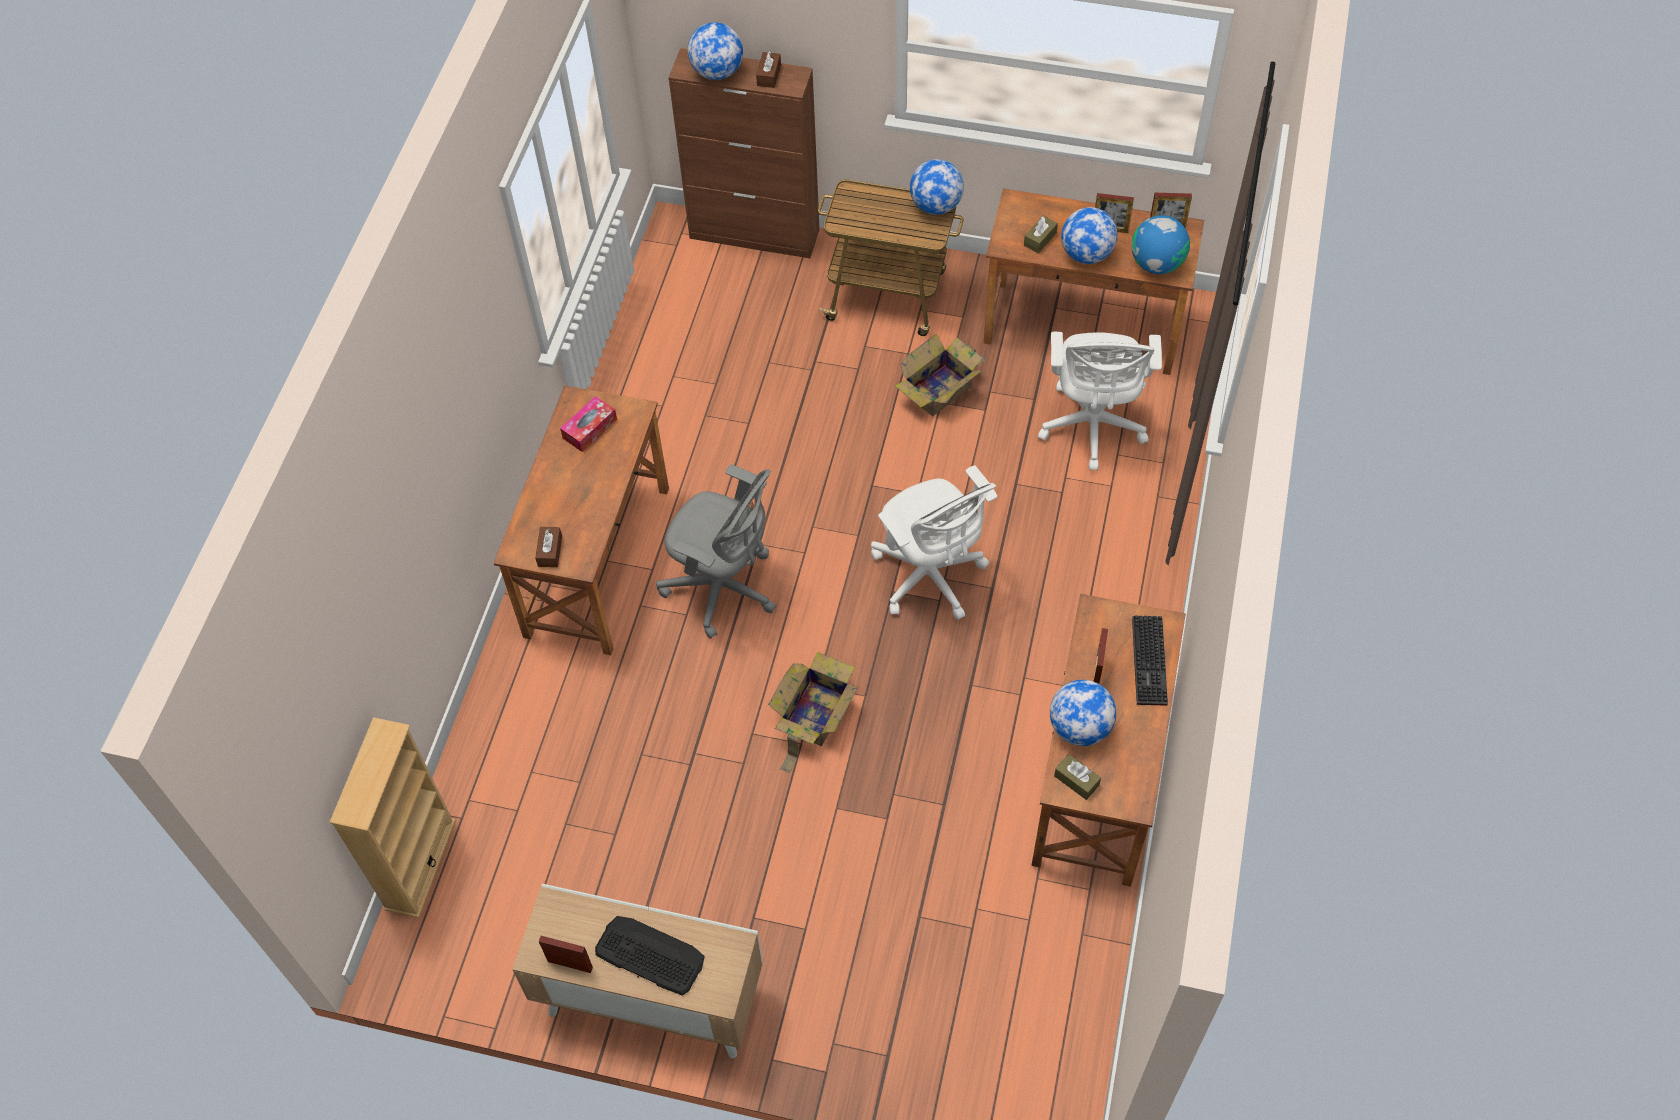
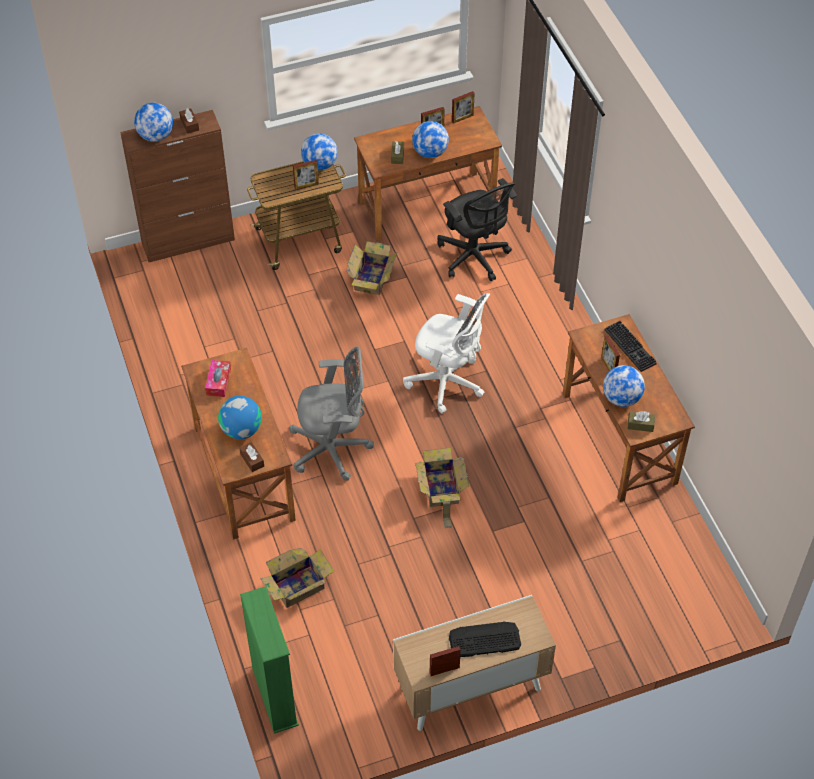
camera: 35 degrees left, 5 degrees down
beige bookcase [330,717,456,918] -> green bookcase [240,586,299,734]
white office chair [1038,332,1162,471] -> black office chair [437,178,517,281]
globe [1131,215,1190,274] -> globe moved to [218,396,262,439]
none -> cardboard box [260,548,334,608]
none -> picture frame [293,160,319,190]

